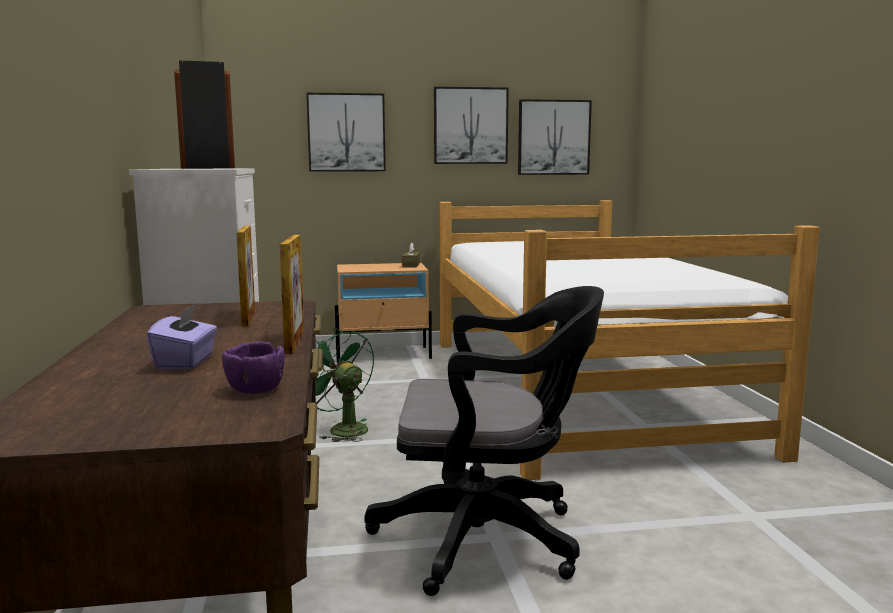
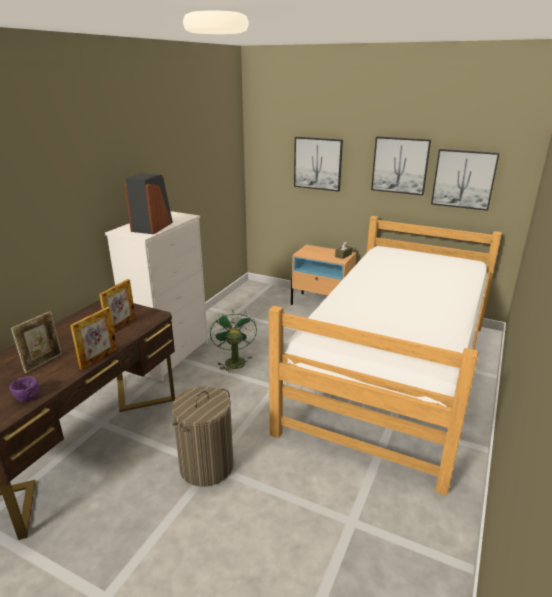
camera: 35 degrees right, 15 degrees up
purple tissue box [147,304,217,369] -> picture frame [11,311,62,374]
black office chair [365,286,604,596] -> laundry basket [172,386,233,487]

